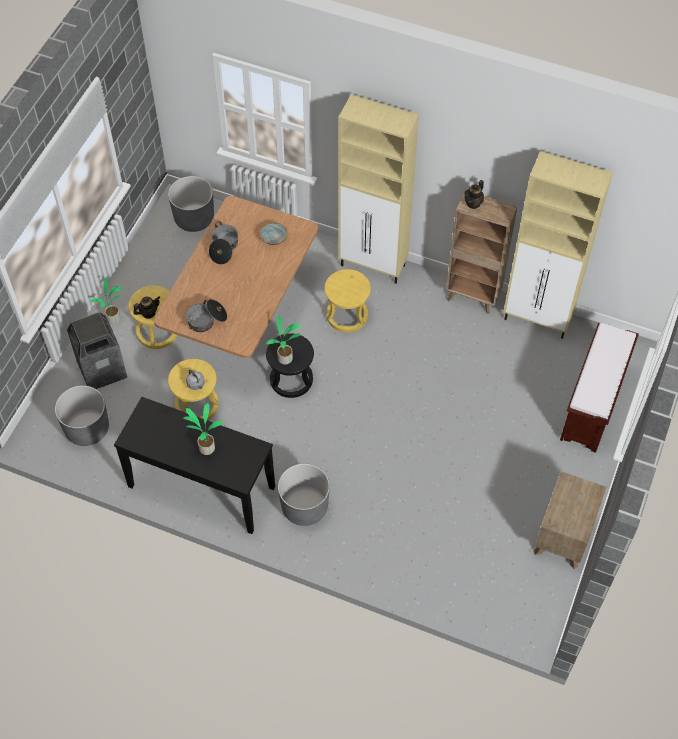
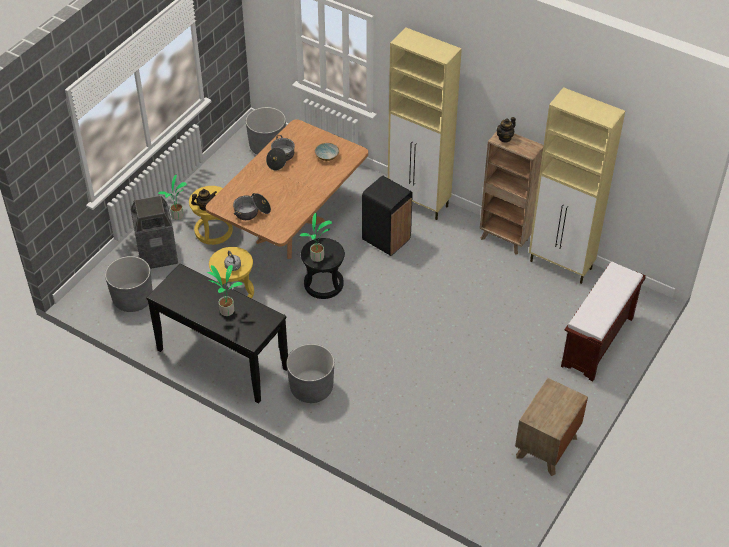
camera: 10 degrees right, 10 degrees down
yellow stool [324,269,371,332] -> black trash can [362,176,413,256]

